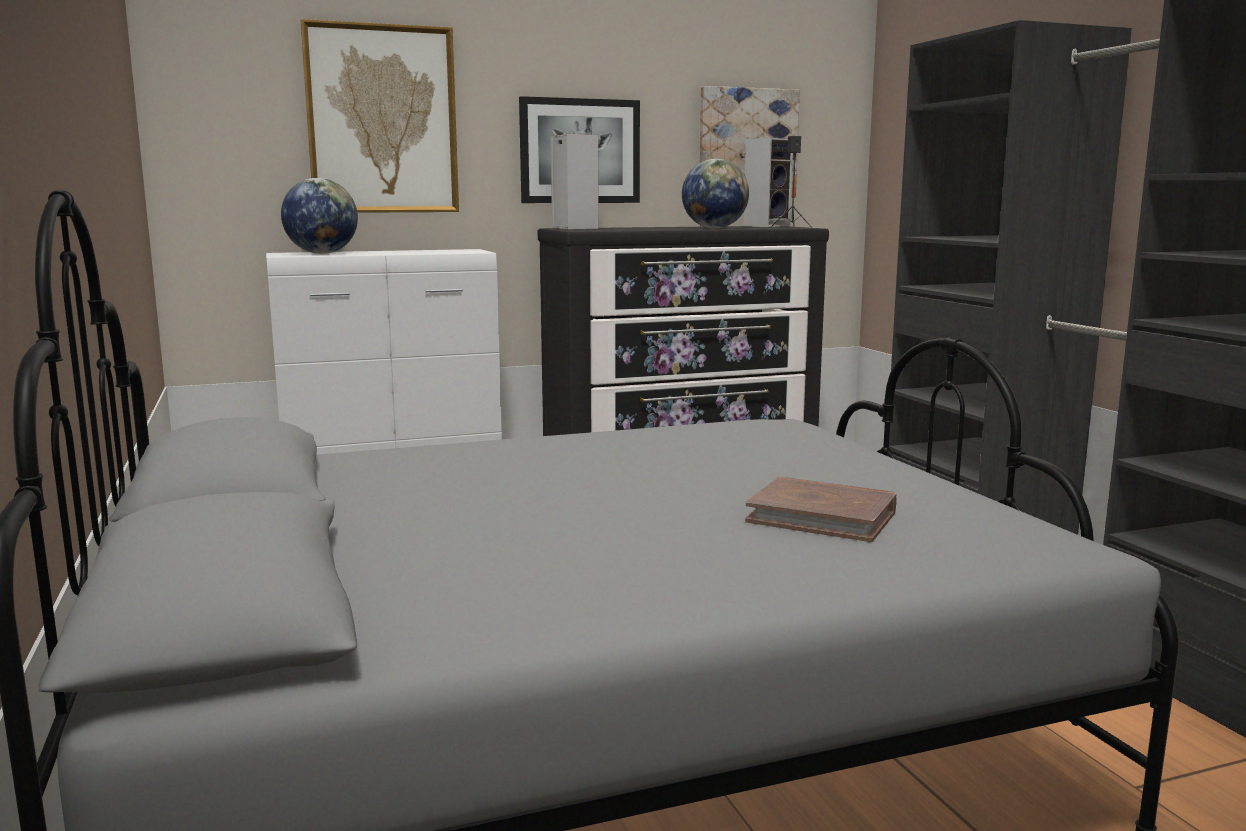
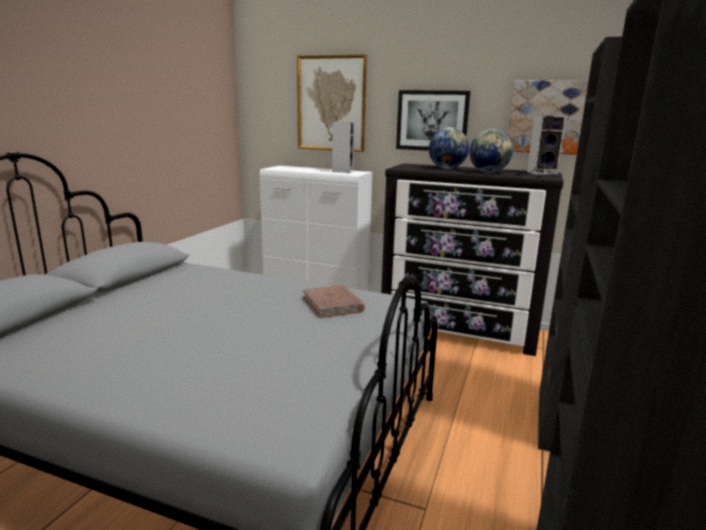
camera: 40 degrees right, 5 degrees up
globe [281,178,358,254] -> globe moved to [429,128,469,169]
speaker [551,134,599,229] -> speaker moved to [332,122,355,173]
brown book [745,477,897,542] -> brown book moved to [303,285,365,318]

